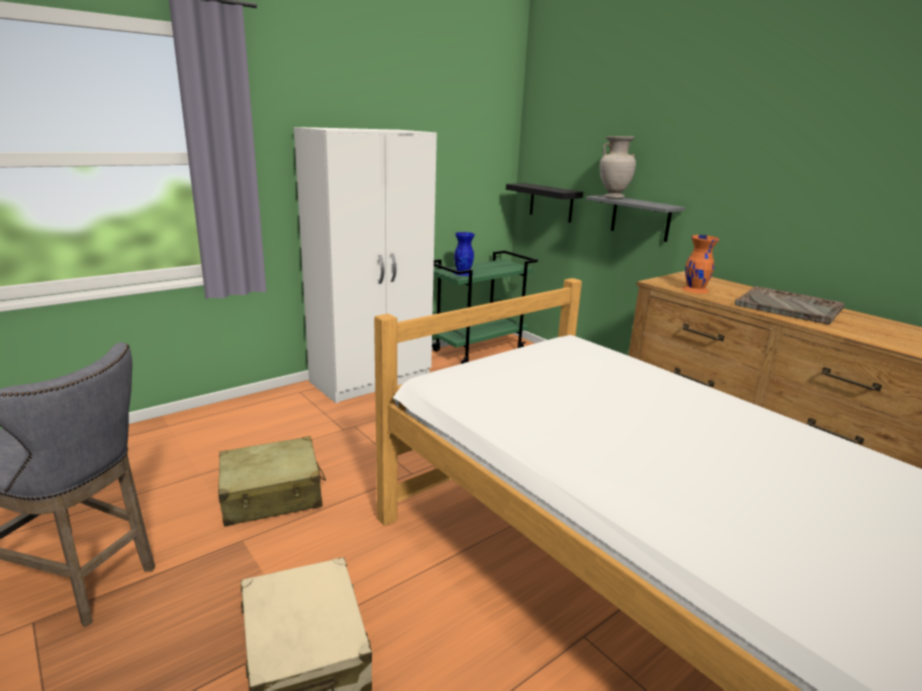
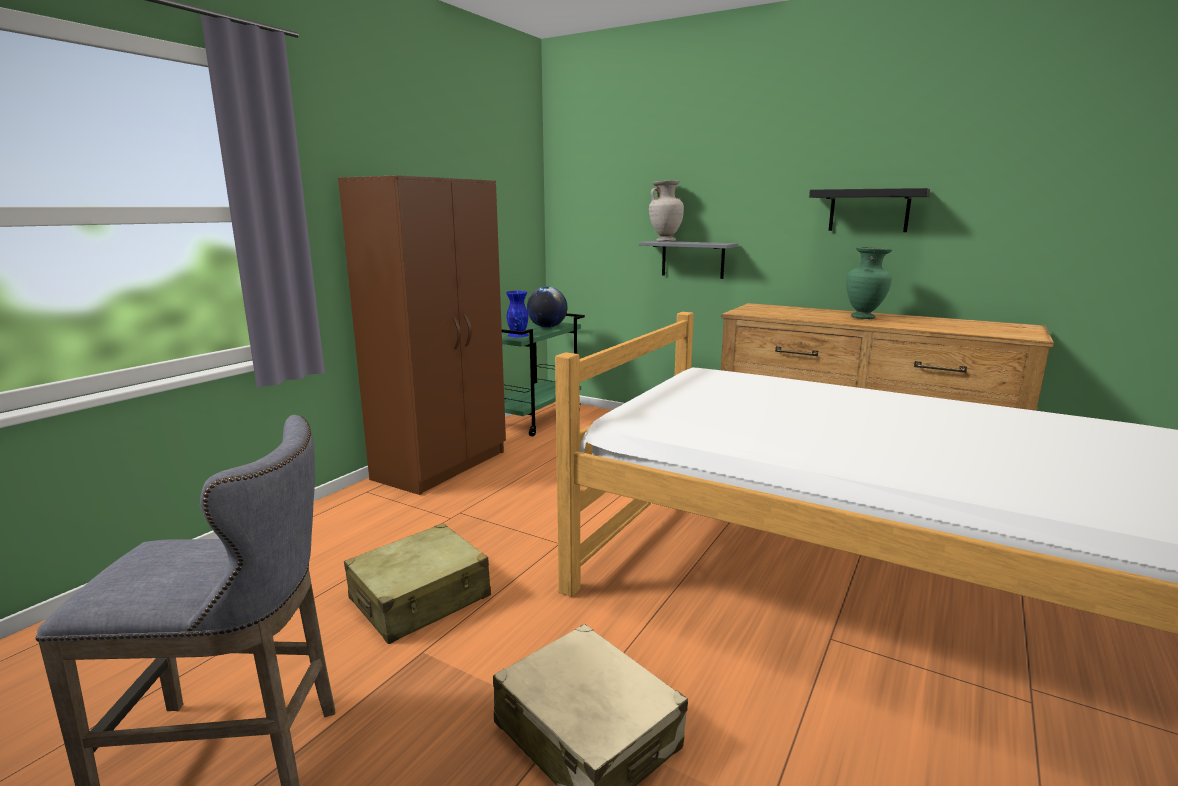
camera: 20 degrees left, 5 degrees down
white wardrobe [294,127,437,403] -> brown wardrobe [338,175,506,495]
black shelf [506,183,583,223] -> black shelf moved to [809,188,930,232]
orange vase [682,235,719,294] -> none
grey tray [735,286,845,325] -> green vase [846,247,892,319]
none -> globe [527,287,568,328]

